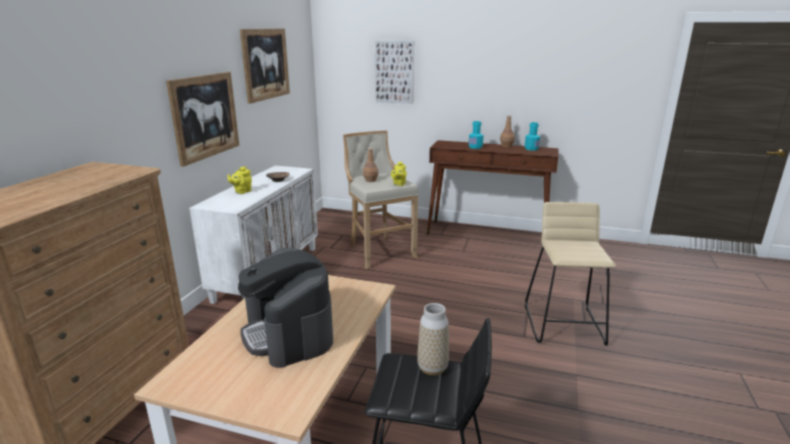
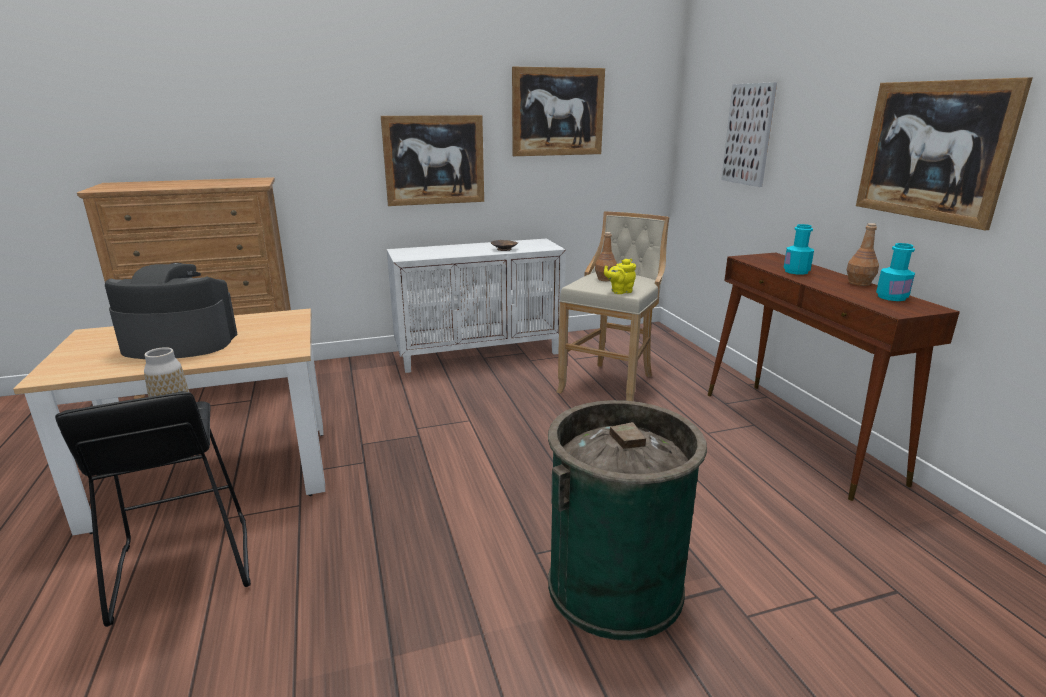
camera: 55 degrees right, 0 degrees up
yellow teapot [227,166,252,194] -> none
coffee machine [238,248,333,368] -> coffee machine turned 60 degrees clockwise [105,263,237,359]
beige stool [525,202,616,346] -> green trash can [548,400,707,641]
none -> picture [856,77,1033,230]

